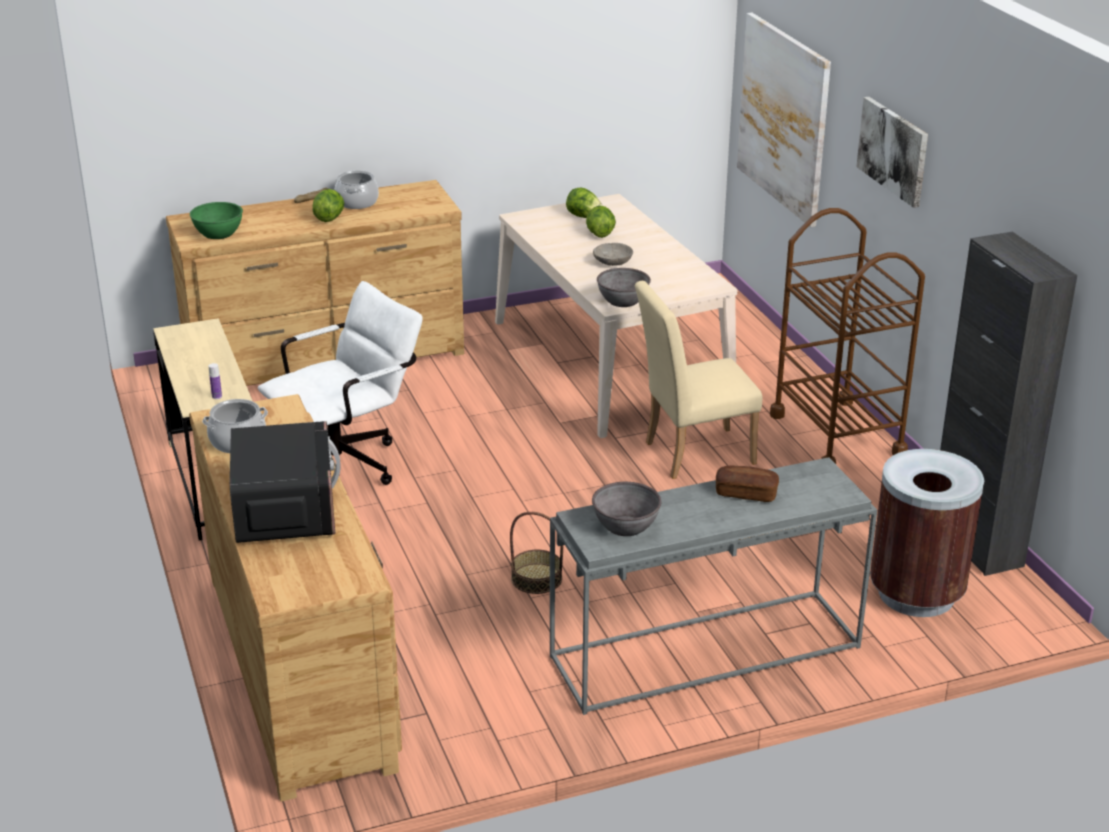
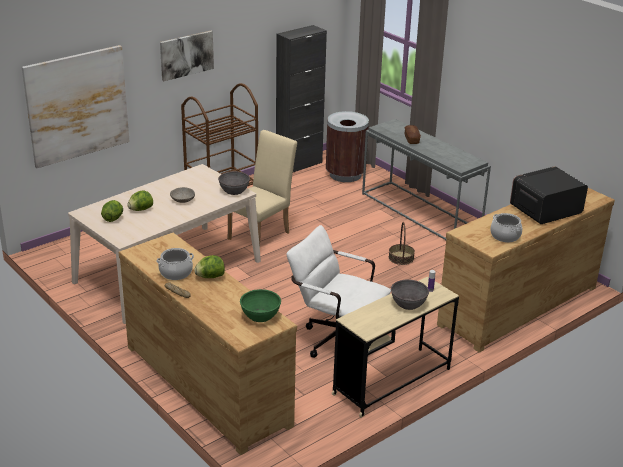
camera: 110 degrees left, 0 degrees up
grey bowl [592,482,661,536] -> grey bowl moved to [391,280,429,310]
beige chair [635,281,763,479] -> beige chair turned 105 degrees counterclockwise [228,130,297,245]

